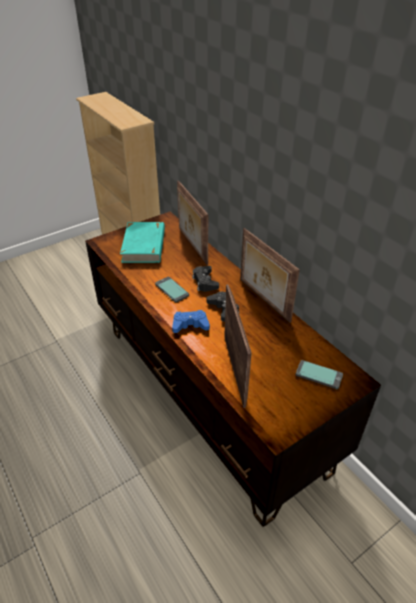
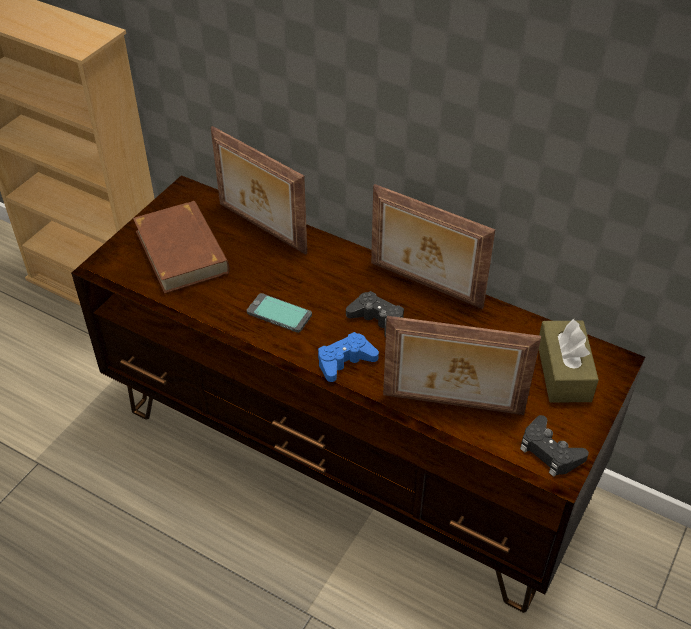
camera: 25 degrees left, 5 degrees up
turquoise book [120,222,165,263] -> brown book [133,201,229,294]
black game controller [192,266,219,292] -> black game controller moved to [520,415,589,477]
picture frame [224,284,252,408] -> picture frame turned 135 degrees clockwise [383,316,541,415]
phone [295,360,343,389] -> brown tissue box [539,319,599,403]

